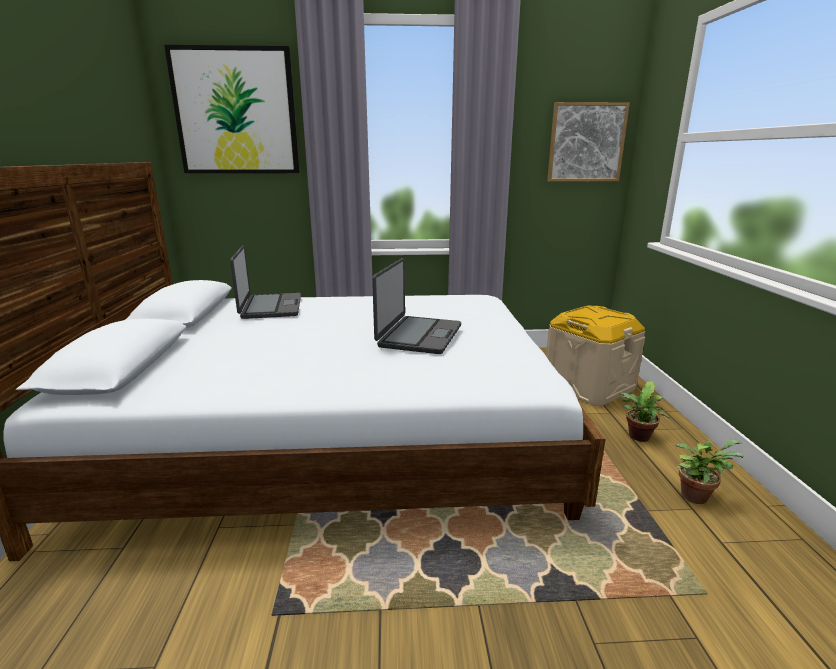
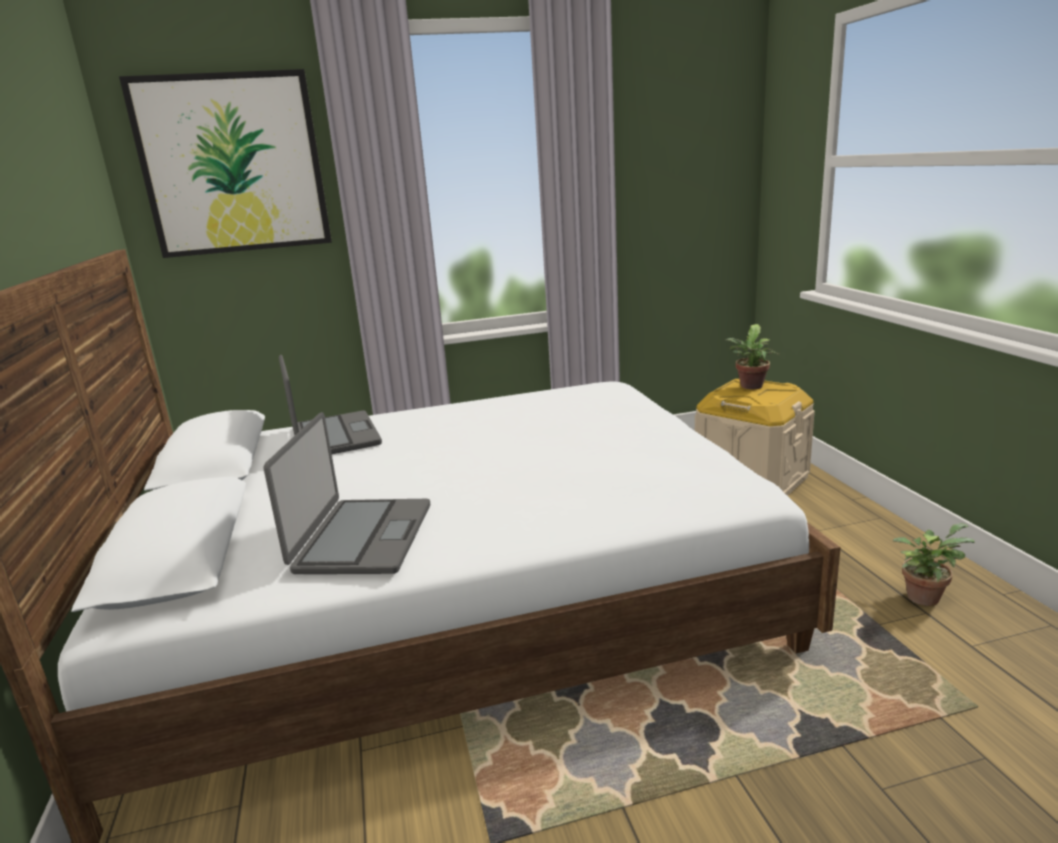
camera: 10 degrees left, 0 degrees up
laptop [372,258,461,354] -> laptop moved to [263,412,430,574]
picture [547,102,630,181] -> none
potted plant [619,381,670,442] -> potted plant moved to [725,324,780,389]

